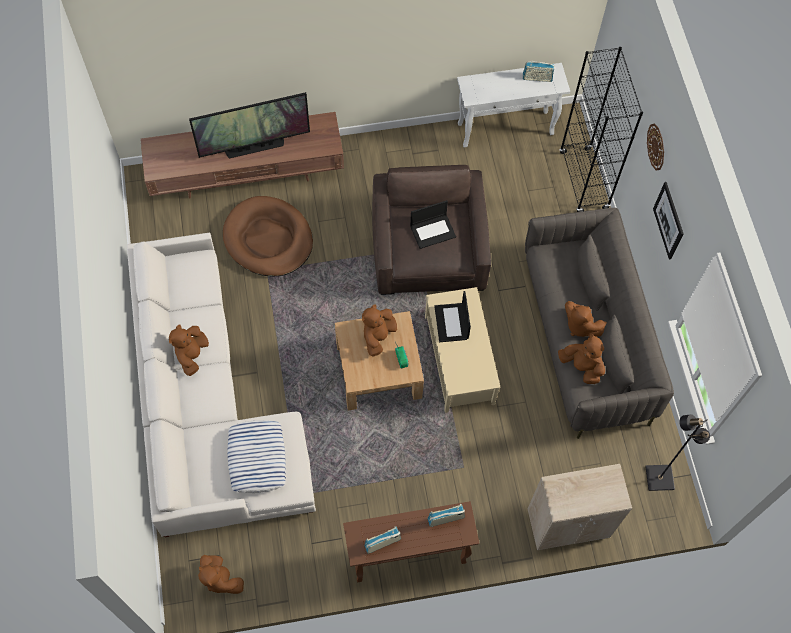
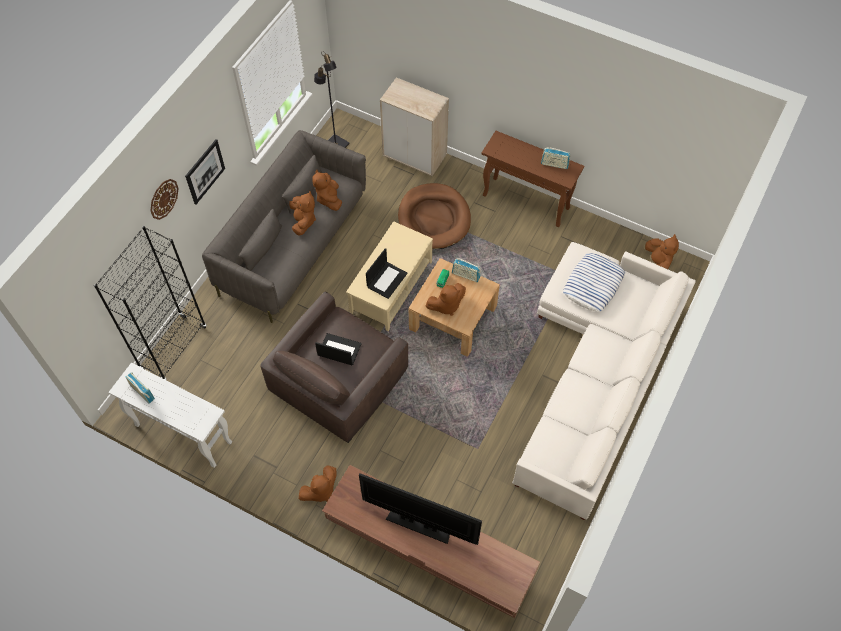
camera: 140 degrees left, 5 degrees down
brown plush toy [169,324,209,376] -> brown plush toy moved to [299,466,337,502]
brown dog bed [223,196,313,276] -> brown dog bed moved to [398,183,471,249]
radio [428,504,465,527] -> radio moved to [452,258,481,282]

